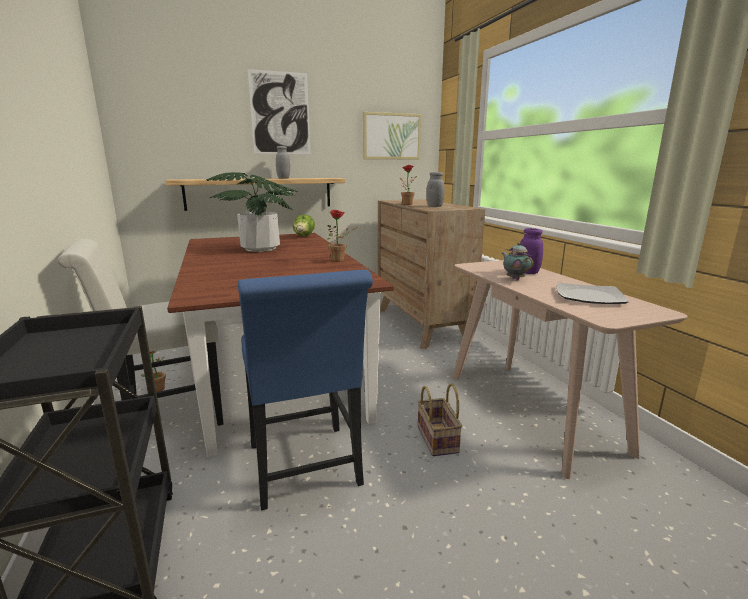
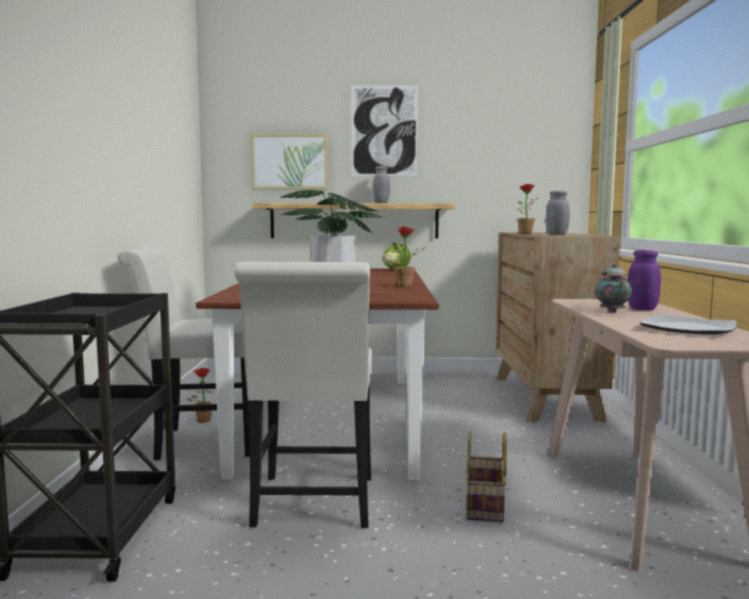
camera: 20 degrees right, 10 degrees down
blue chair [238,270,373,510] -> white chair [235,262,373,528]
picture [363,112,421,159] -> picture moved to [250,134,329,190]

